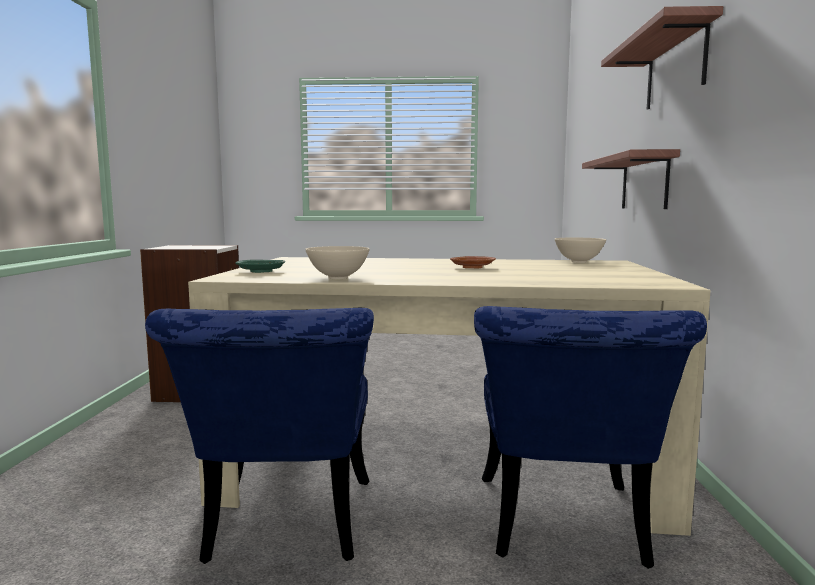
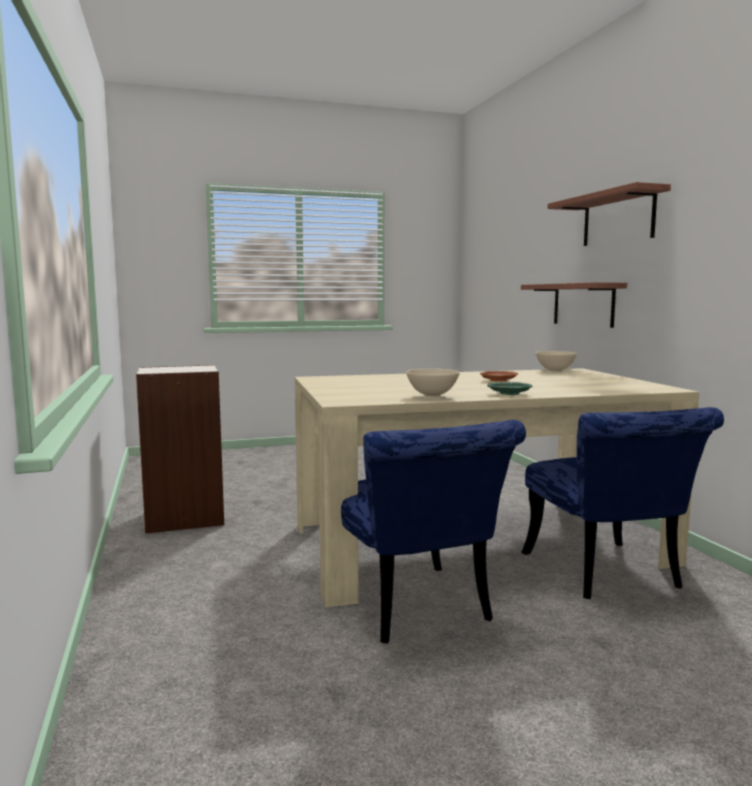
camera: 20 degrees left, 0 degrees up
green plate [235,260,285,273] -> green plate moved to [487,382,532,395]

